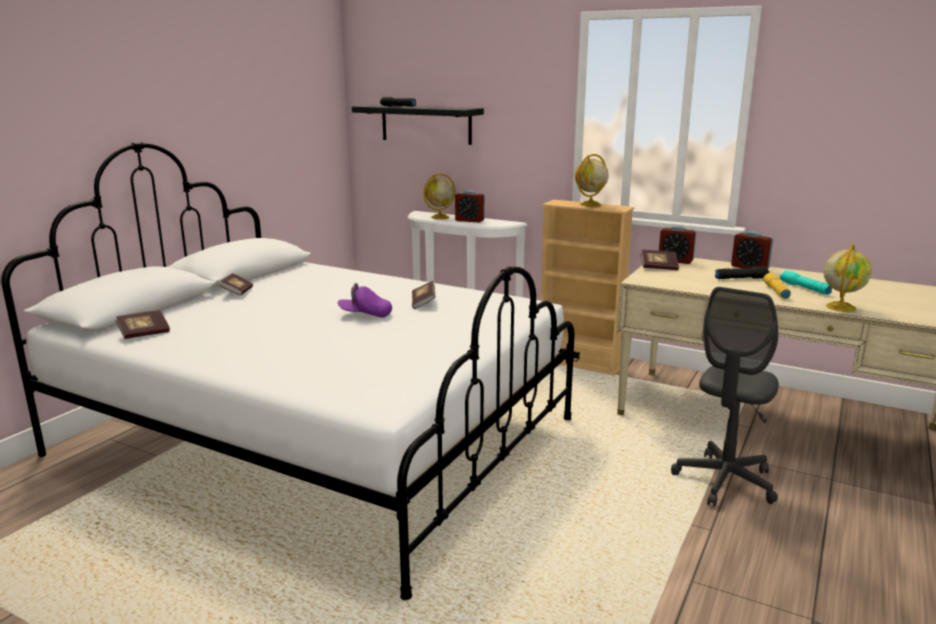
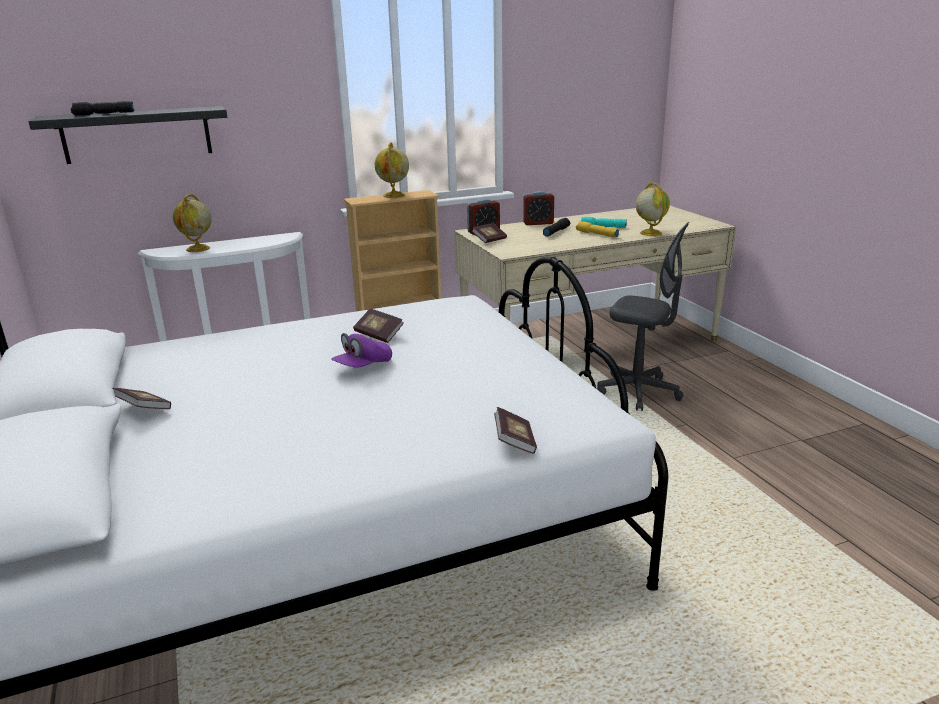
camera: 50 degrees left, 5 degrees up
book [116,310,170,339] -> book moved to [494,407,537,454]
alarm clock [455,190,485,223] -> none
grey office chair [671,287,779,507] -> grey office chair turned 45 degrees counterclockwise [597,222,689,411]

